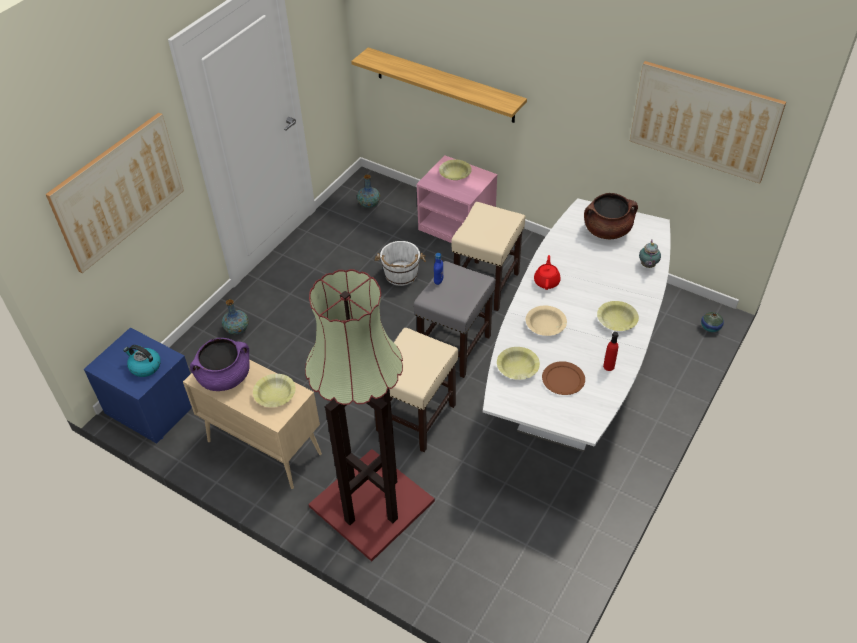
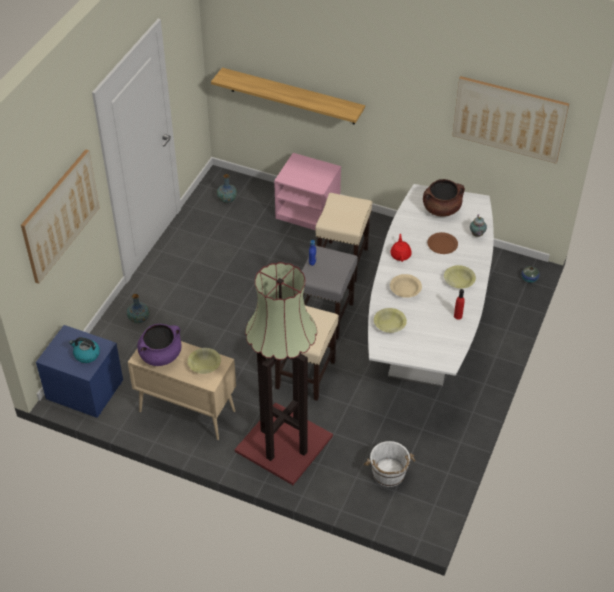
camera: 10 degrees left, 0 degrees up
white bucket [375,241,426,286] -> white bucket moved to [364,441,415,487]
yellow bowl [439,160,472,180] -> none
brown plate [542,361,585,395] -> brown plate moved to [427,232,458,254]

